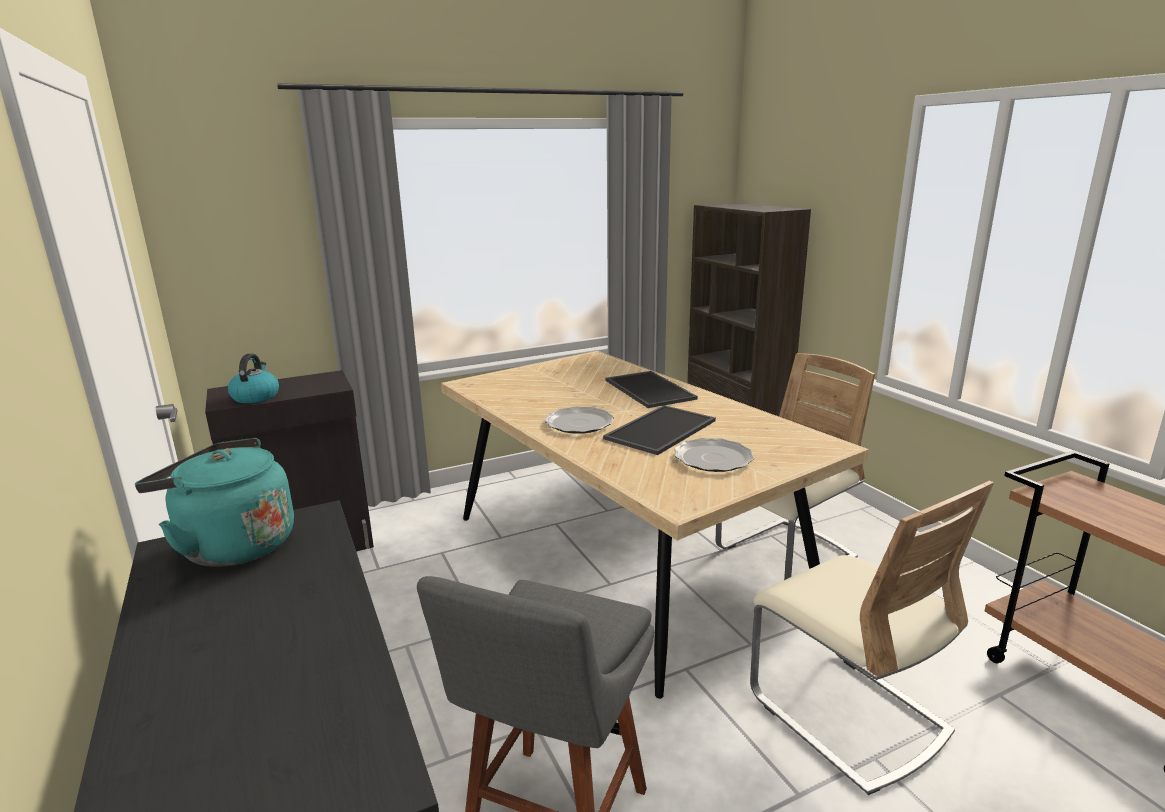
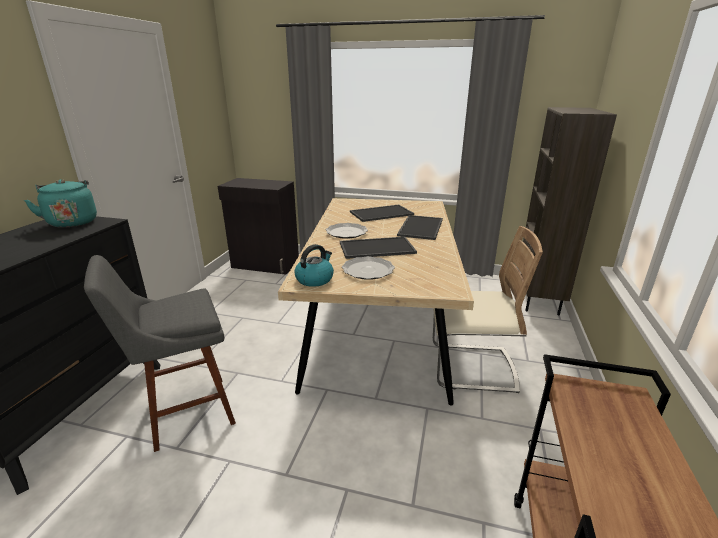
camera: 40 degrees right, 5 degrees up
kettle [228,354,279,403] -> kettle moved to [294,244,334,287]
beige chair [750,481,994,795] -> none
none -> tray [350,205,414,222]

